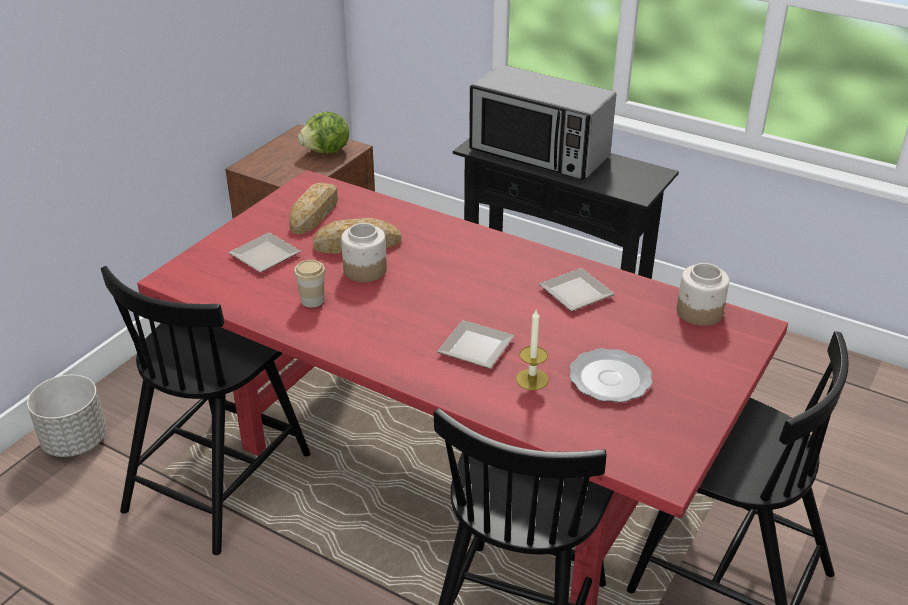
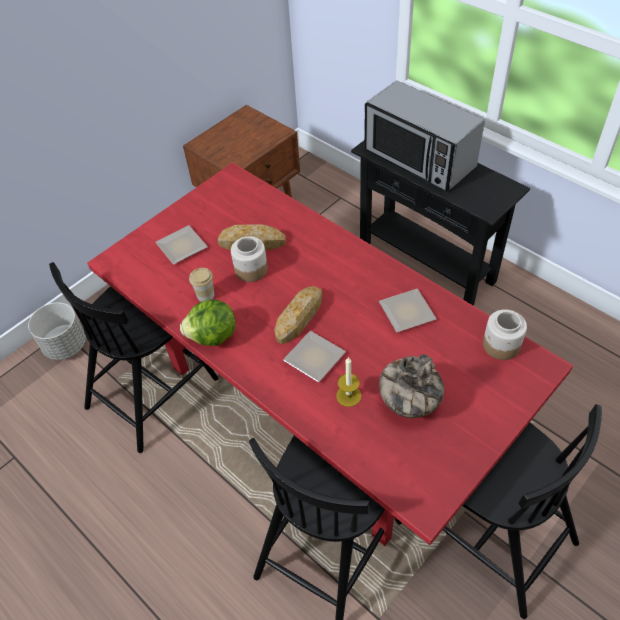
camera: 15 degrees right, 15 degrees up
bread [289,183,338,234] -> bread moved to [274,286,322,344]
lettuce [298,112,349,153] -> lettuce moved to [180,299,236,346]
plate [569,348,652,402] -> vase [379,354,444,418]

